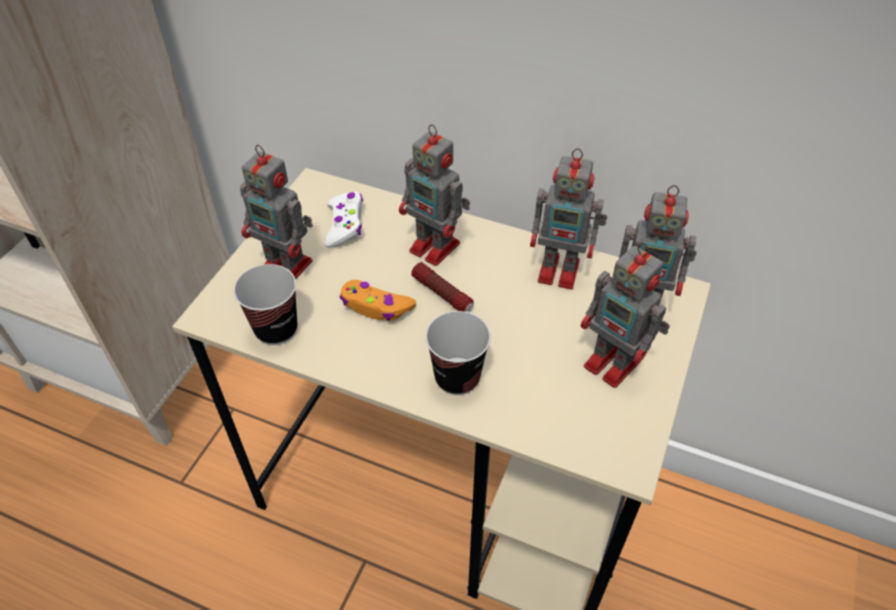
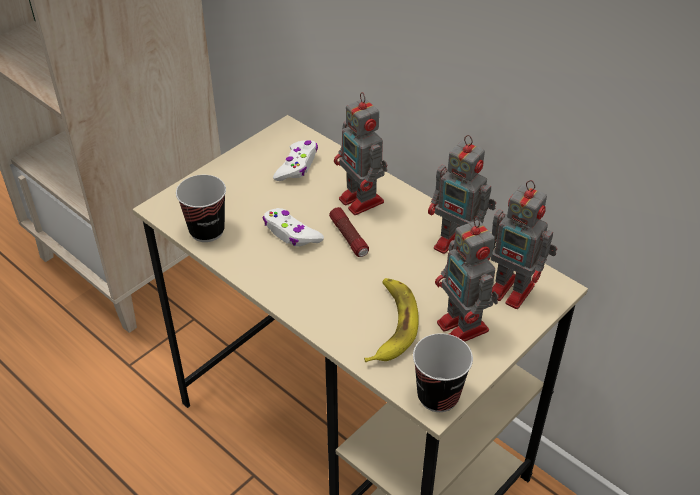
camera: 20 degrees right, 5 degrees down
toy robot [240,145,313,279] -> none
orange game controller [340,280,416,321] -> white game controller [262,208,324,247]
cup [425,311,491,395] -> cup moved to [413,333,473,412]
none -> banana [364,278,419,362]

